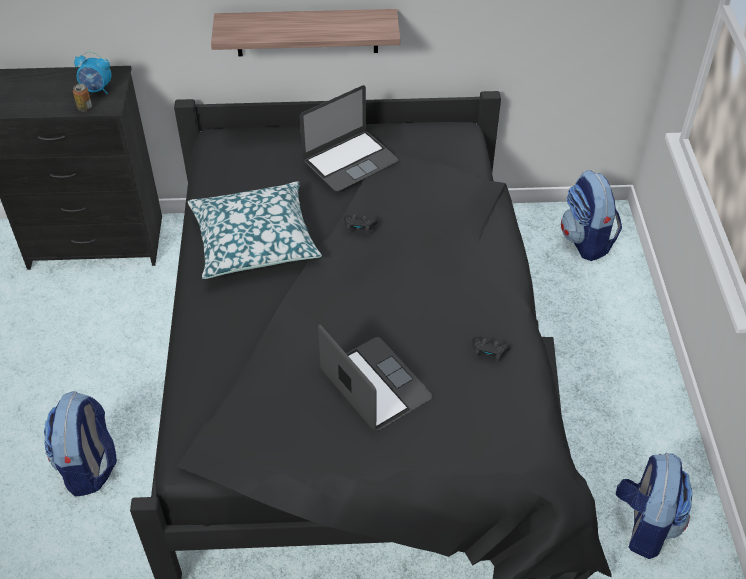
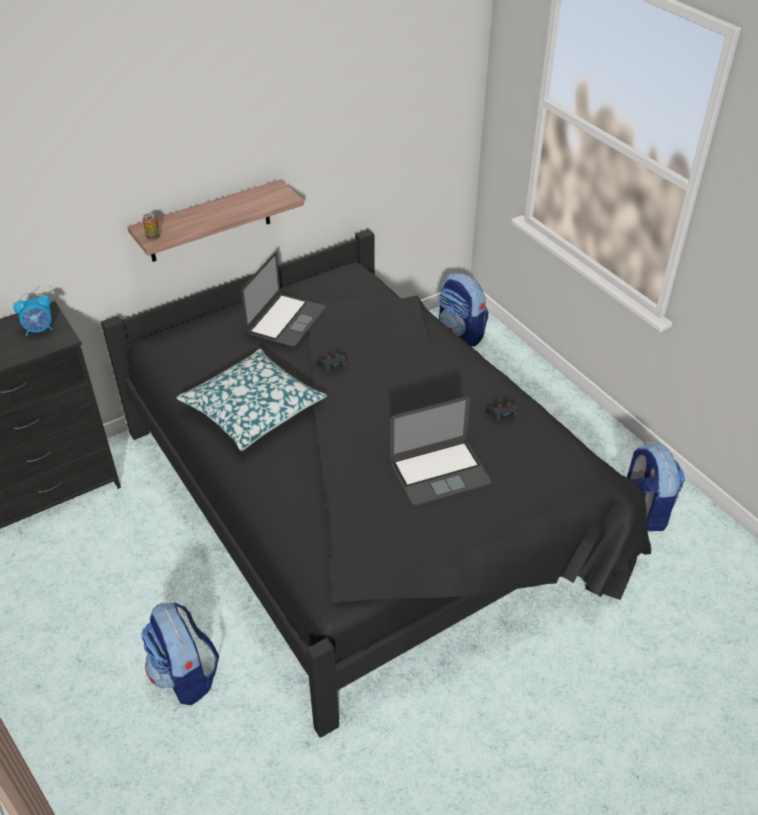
camera: 30 degrees left, 5 degrees down
can [73,84,92,112] -> can moved to [143,213,160,240]
laptop [318,324,433,430] -> laptop turned 135 degrees clockwise [390,396,491,505]

